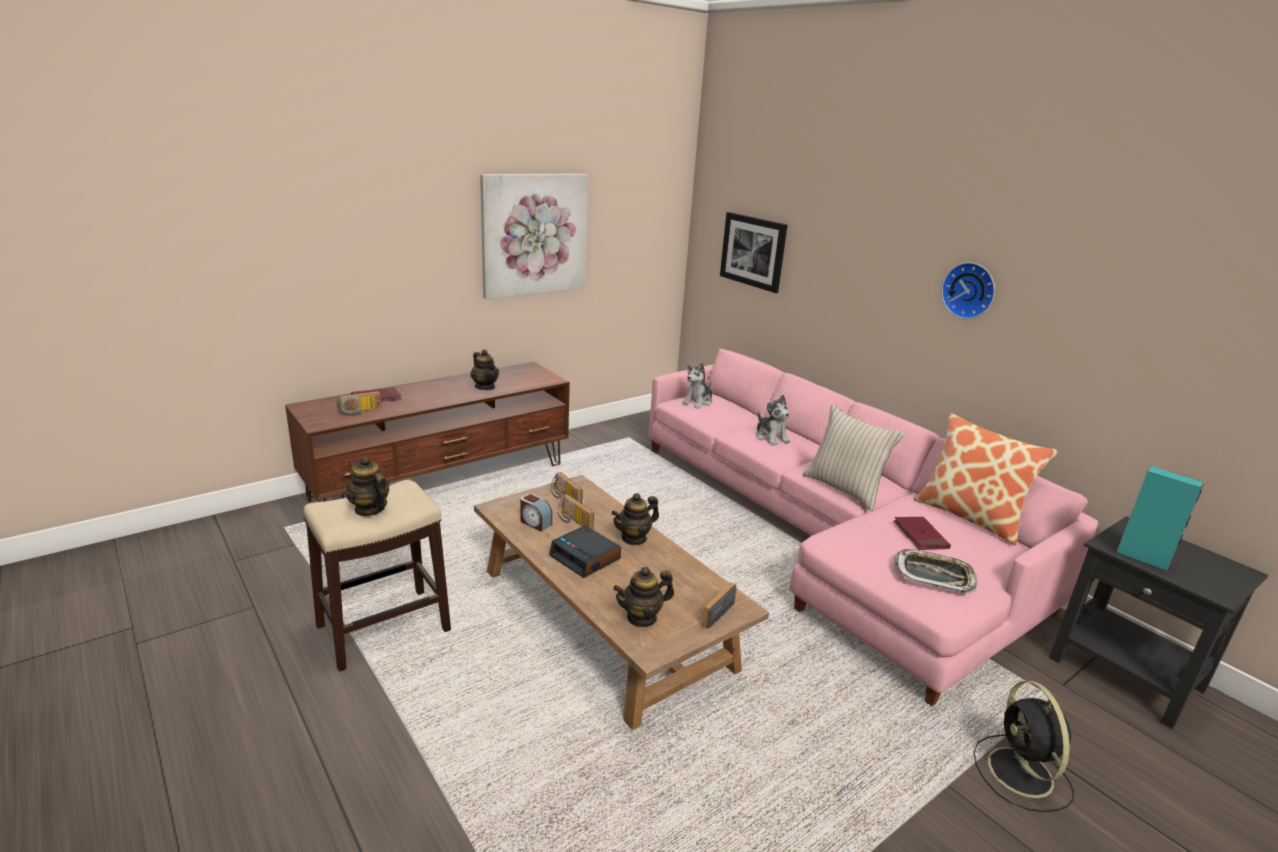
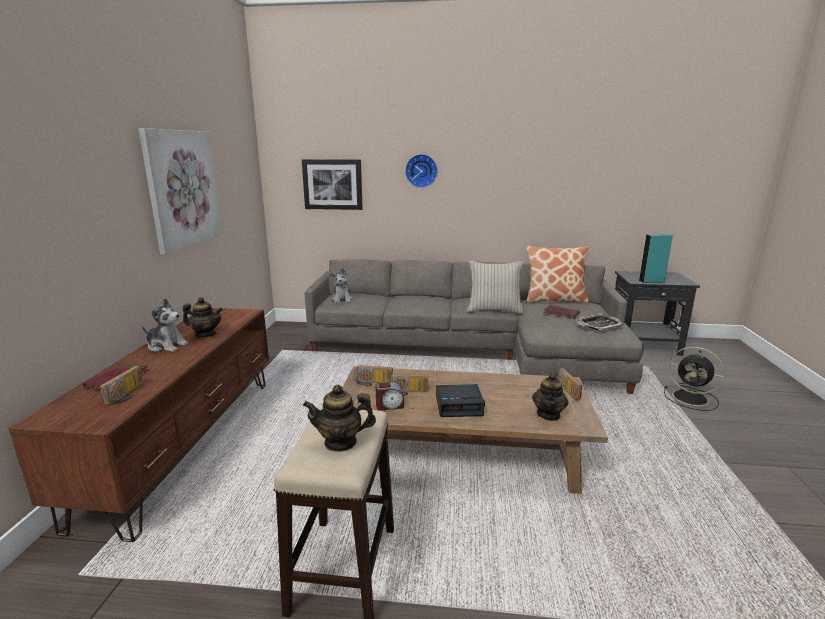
camera: 45 degrees left, 5 degrees down
teapot [612,493,659,545] -> none
pink sofa [649,349,1098,706] -> grey sofa [305,260,644,394]
plush toy [756,395,790,446] -> plush toy moved to [142,298,189,352]
wall clock [941,262,995,319] -> wall clock moved to [405,154,438,188]

